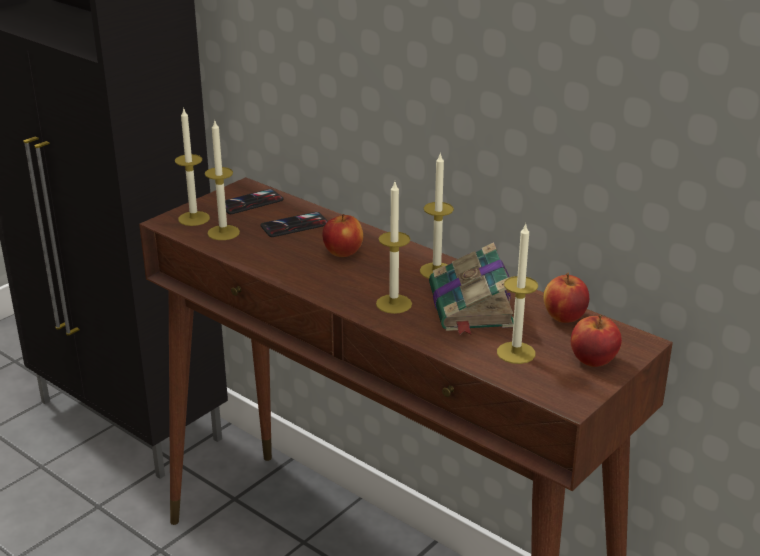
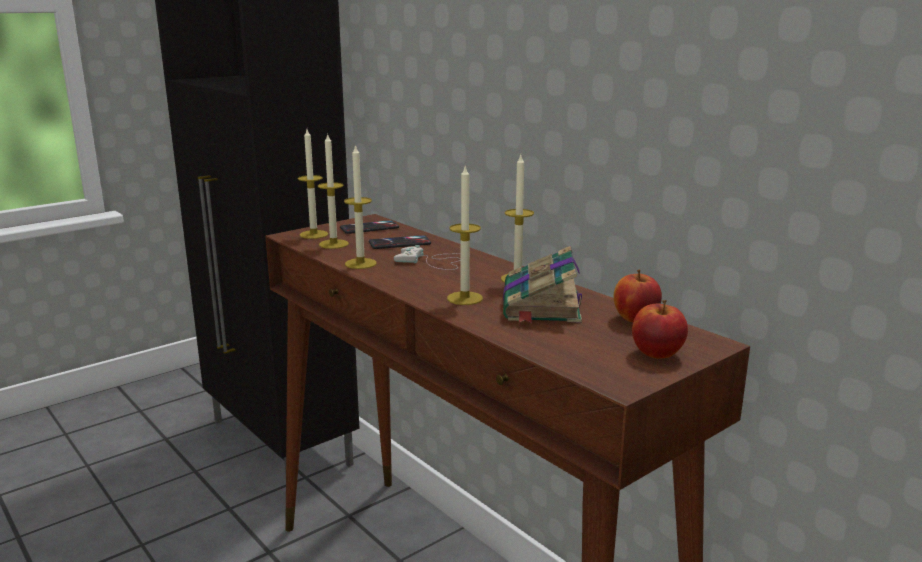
camera: 10 degrees right, 10 degrees down
apple [322,214,363,257] -> white game controller [394,245,461,270]
candle [497,223,538,364] -> candle moved to [344,144,377,269]

